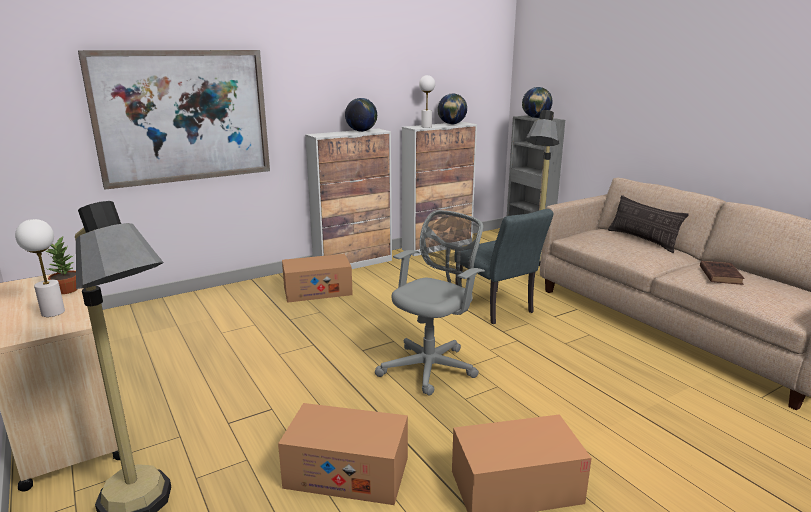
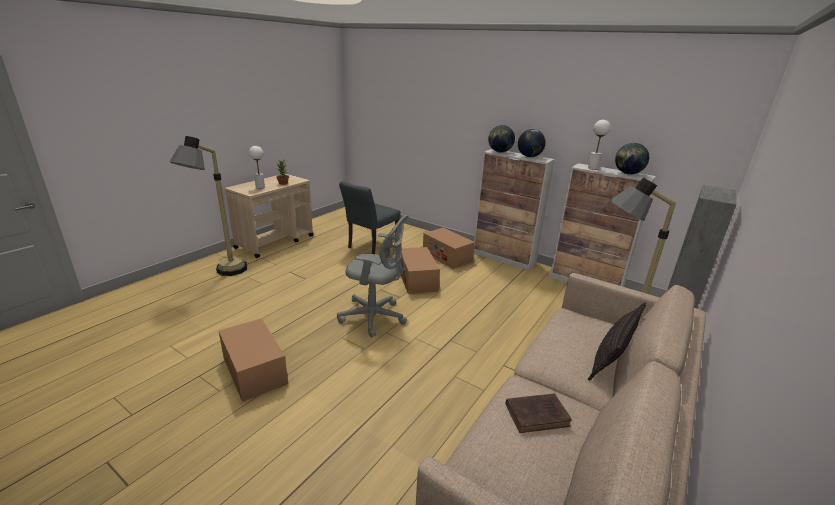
camera: 65 degrees right, 5 degrees up
picture [78,50,270,189] -> none
cardboard box [278,403,408,505] -> cardboard box moved to [400,247,440,294]
grey chair [455,209,553,324] -> grey chair moved to [339,181,401,254]
globe [522,87,553,118] -> globe moved to [488,125,515,153]

